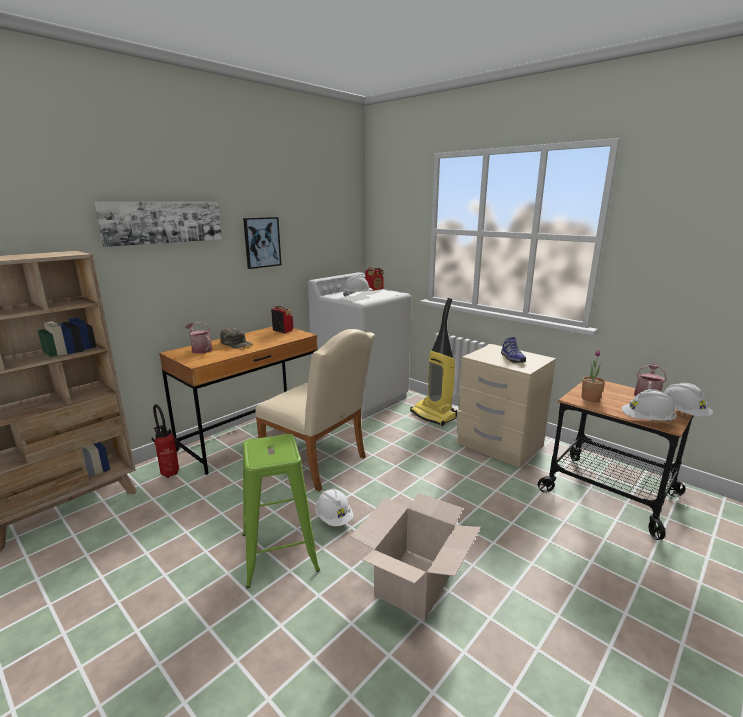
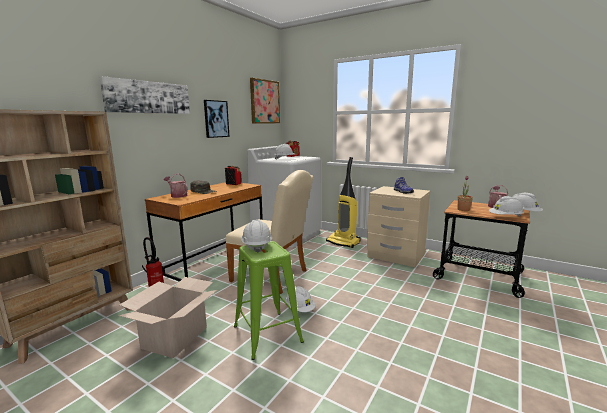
camera: 10 degrees left, 5 degrees down
cardboard box [350,493,481,621] -> cardboard box moved to [119,277,217,358]
none -> white hard hat [241,219,272,253]
none -> picture [250,78,280,124]

